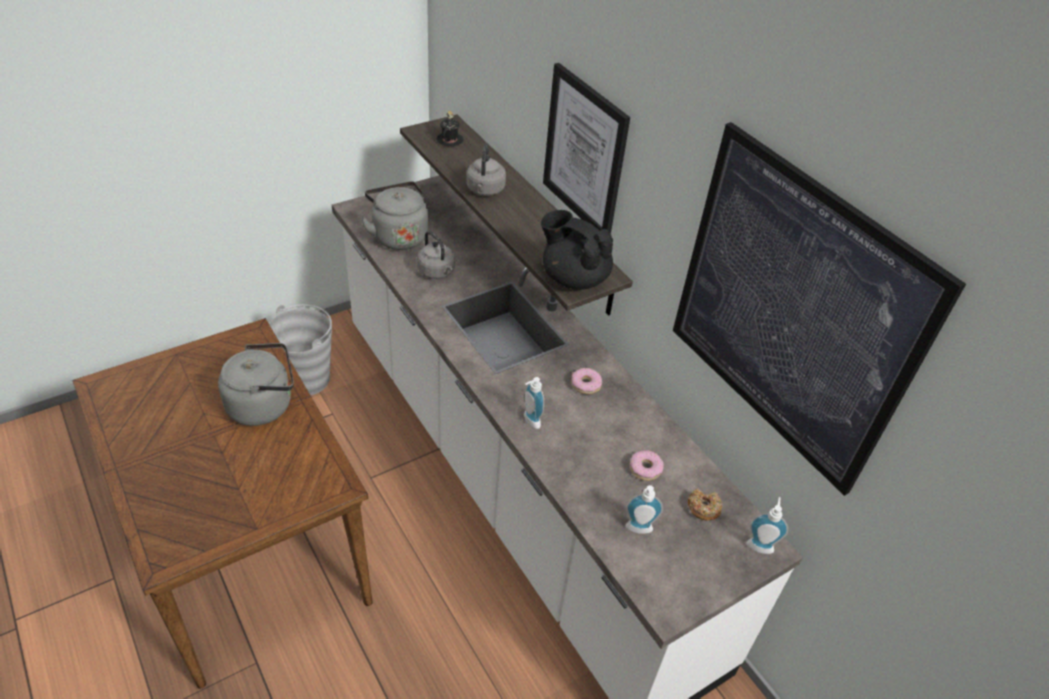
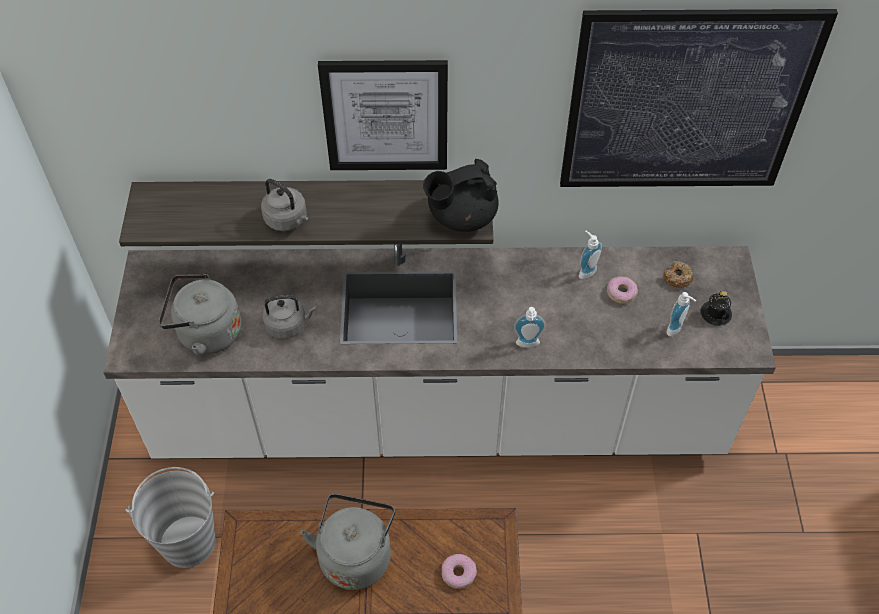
camera: 55 degrees left, 10 degrees up
black mug [436,111,463,147] -> black mug moved to [701,291,732,326]
donut [571,368,602,394] -> donut moved to [442,554,477,589]
soap dispenser [746,497,788,554] -> soap dispenser moved to [579,231,602,279]

